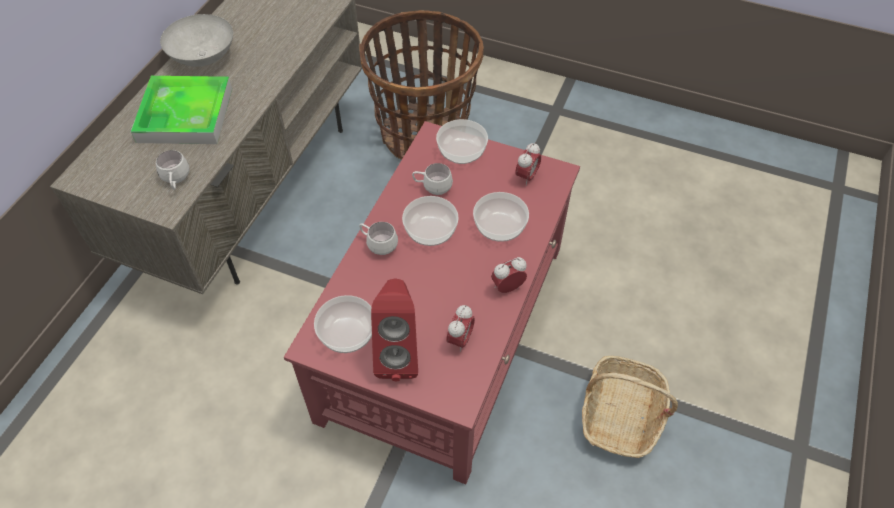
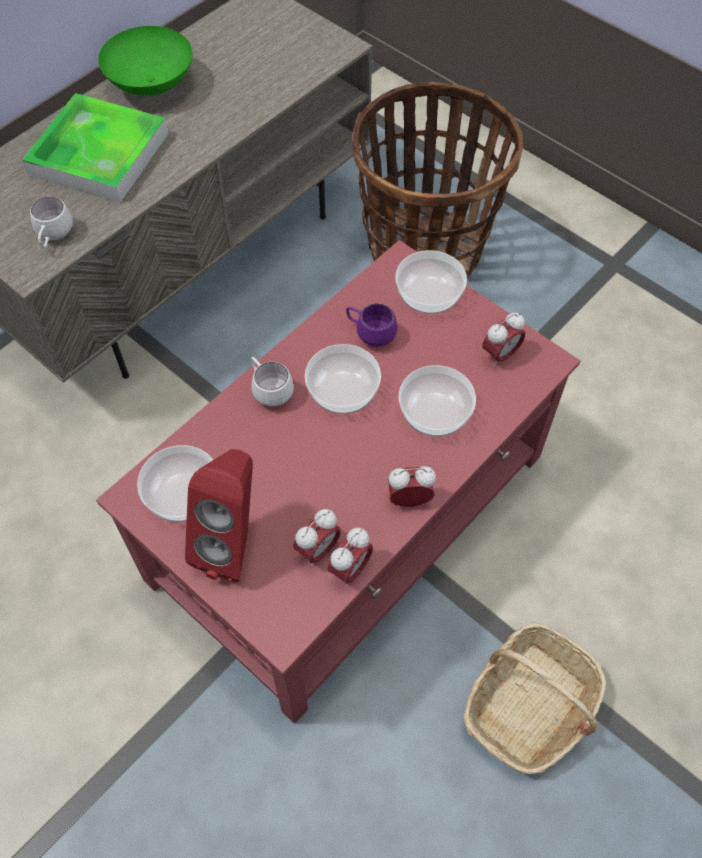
camera: 20 degrees right, 5 degrees up
grey bowl [160,14,233,67] -> green bowl [98,26,193,96]
white mug [412,163,453,195] -> purple mug [346,303,398,347]
none -> alarm clock [328,528,373,587]

